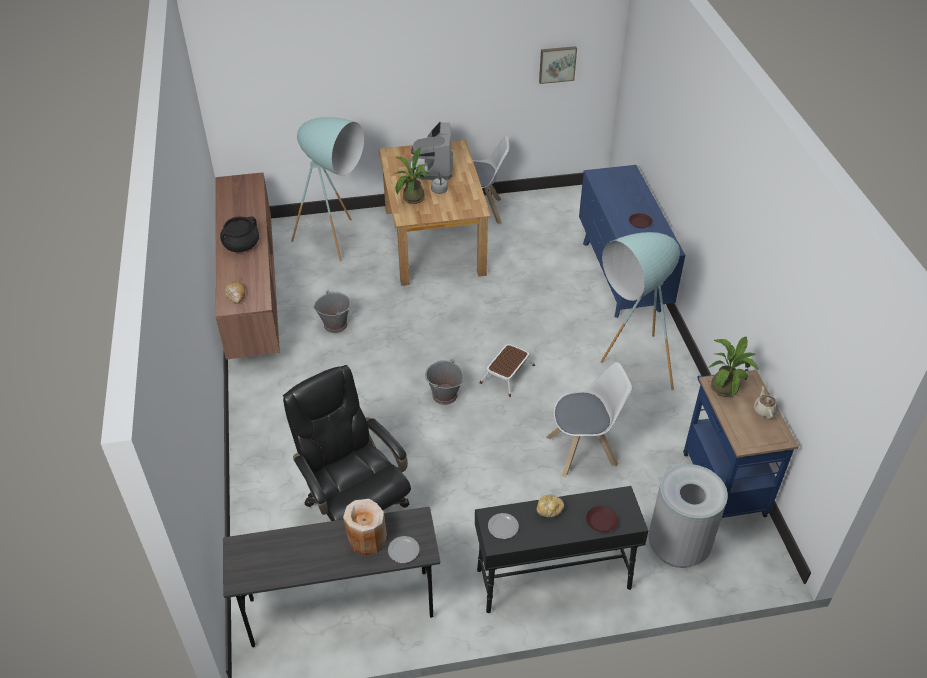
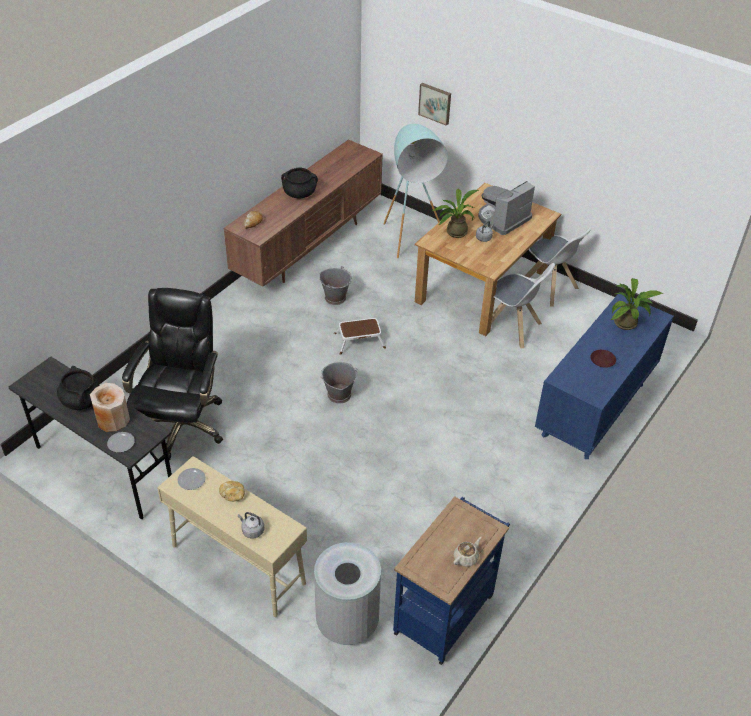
camera: 45 degrees right, 0 degrees up
black console table [475,486,648,613] -> beige console table [157,456,307,617]
brown step ladder [479,344,535,397] -> brown step ladder moved to [334,318,386,355]
picture [539,46,577,84] -> picture moved to [418,83,451,126]
chair [546,362,632,477] -> chair moved to [491,263,555,348]
brown plate [586,506,618,533] -> grey kettle [238,512,264,538]
turquoise floor lamp [600,232,680,390] -> none
potted plant [709,337,758,397] -> potted plant moved to [611,278,663,330]
none -> black cooking pot [57,366,100,410]

